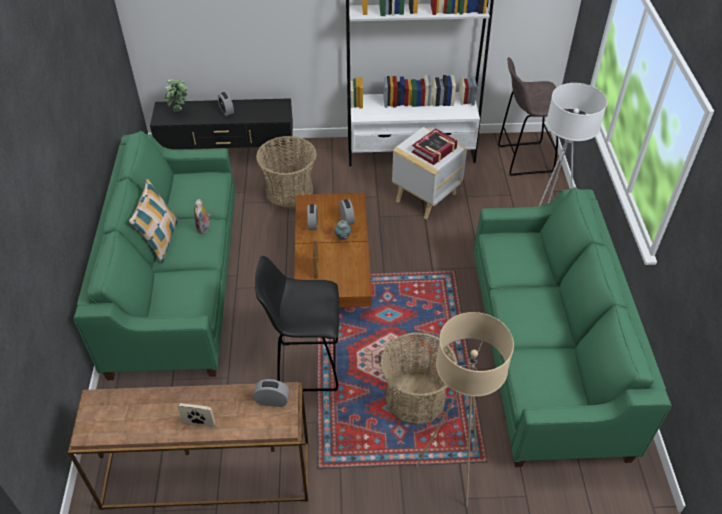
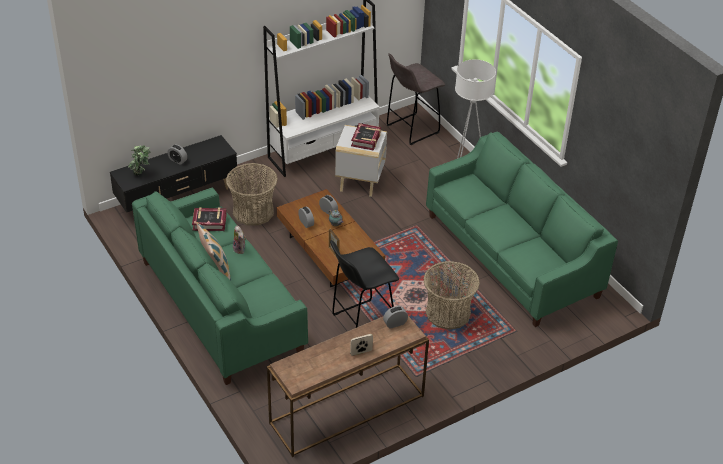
camera: 30 degrees left, 5 degrees down
beige floor lamp [416,312,514,507] -> none
none -> book [192,207,227,231]

